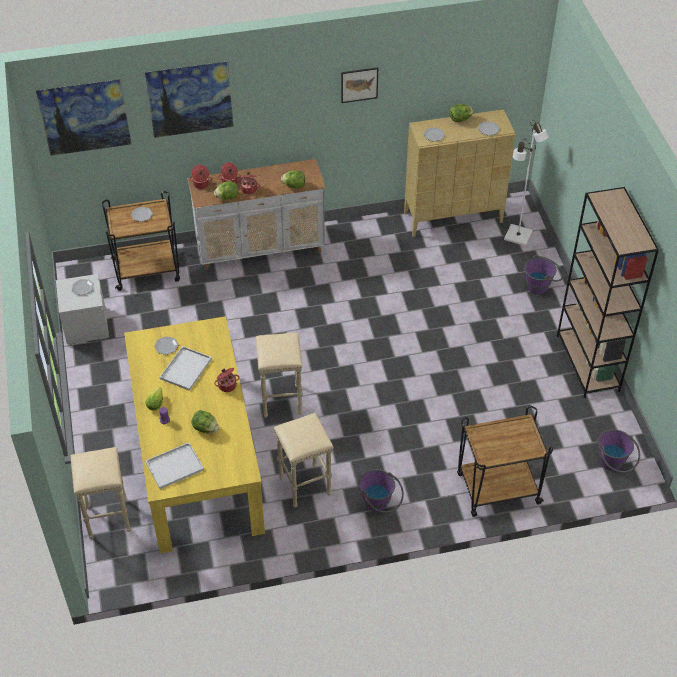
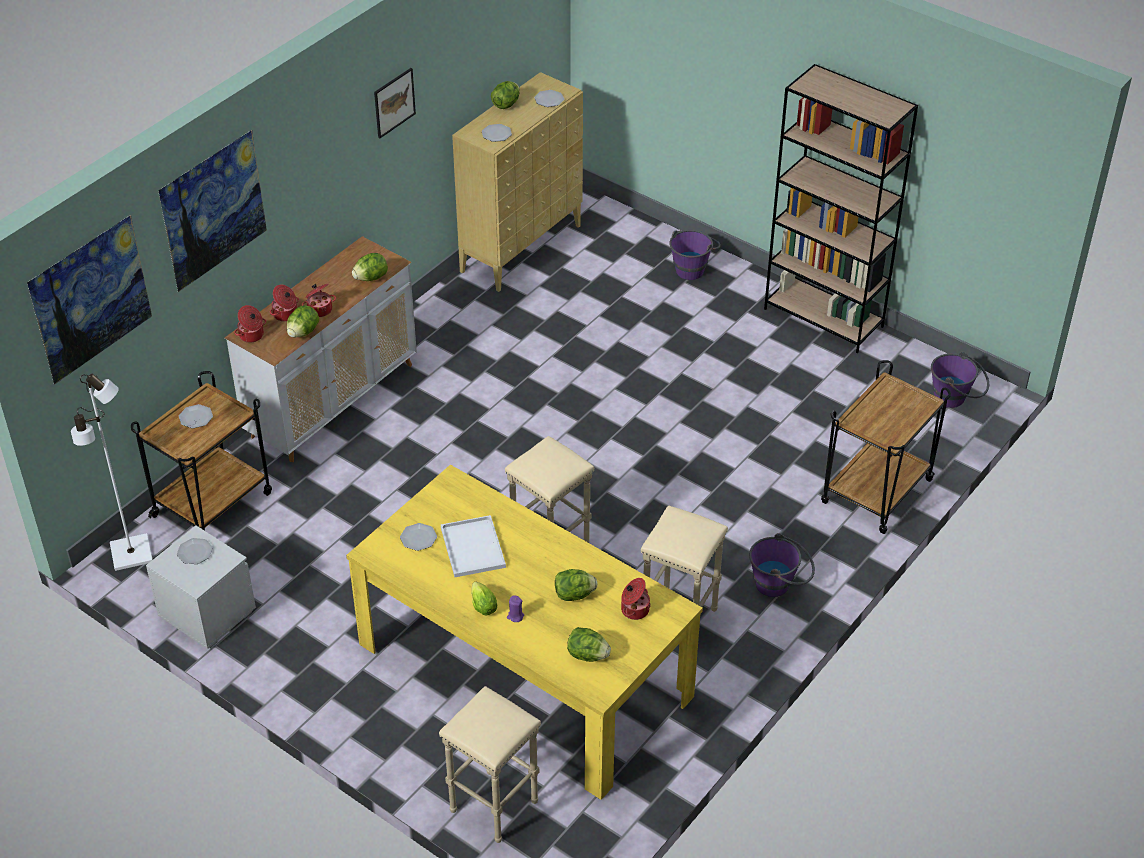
camera: 40 degrees left, 5 degrees down
white tray [145,442,204,489] -> lettuce [567,627,611,662]
cooking pot [214,368,239,392] -> cooking pot moved to [621,578,651,620]
white floor lamp [504,120,549,246] -> white floor lamp moved to [71,374,153,571]

